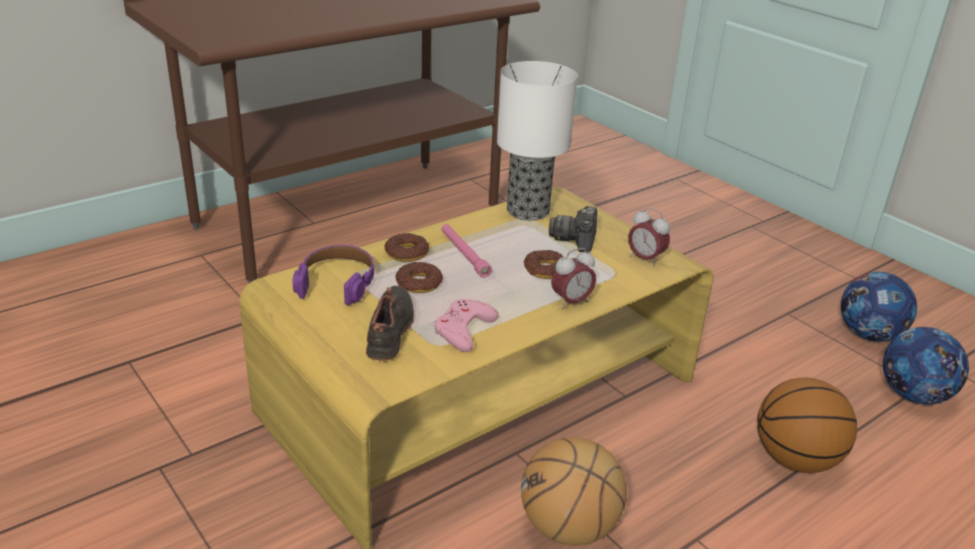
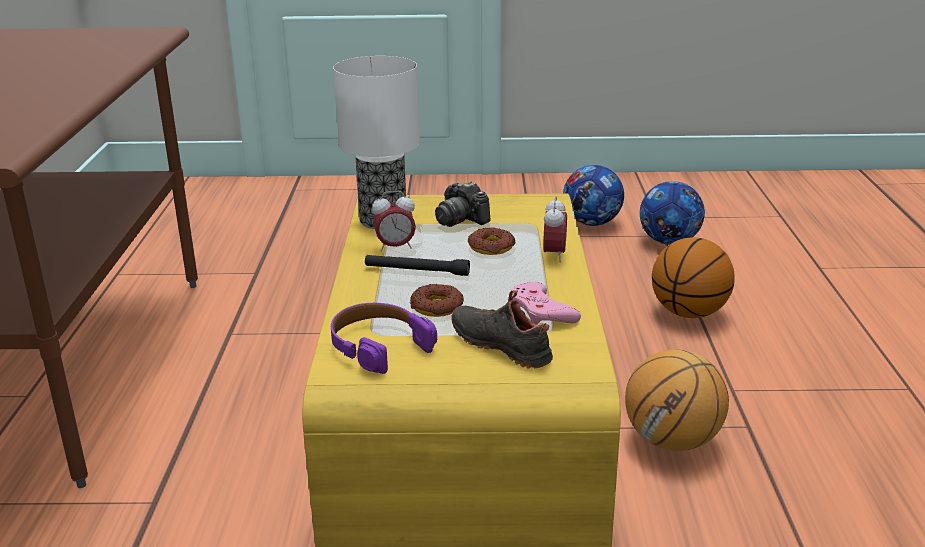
camera: 50 degrees left, 5 degrees down
donut [384,233,429,262] -> none
pink flashlight [441,224,492,277] -> black flashlight [365,255,470,276]
alarm clock [628,207,670,267] -> alarm clock moved to [372,191,416,252]

